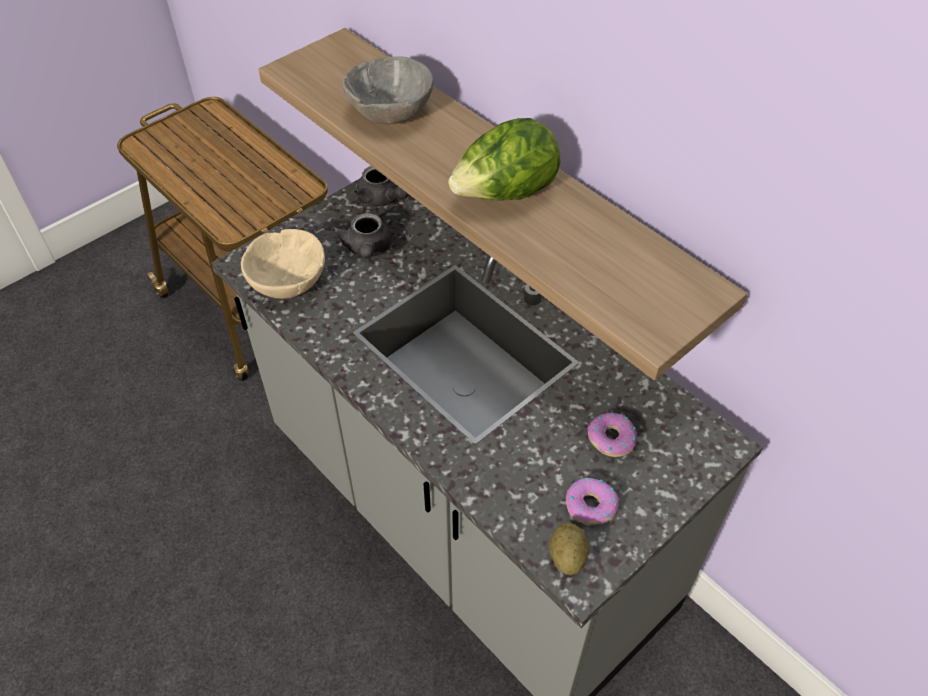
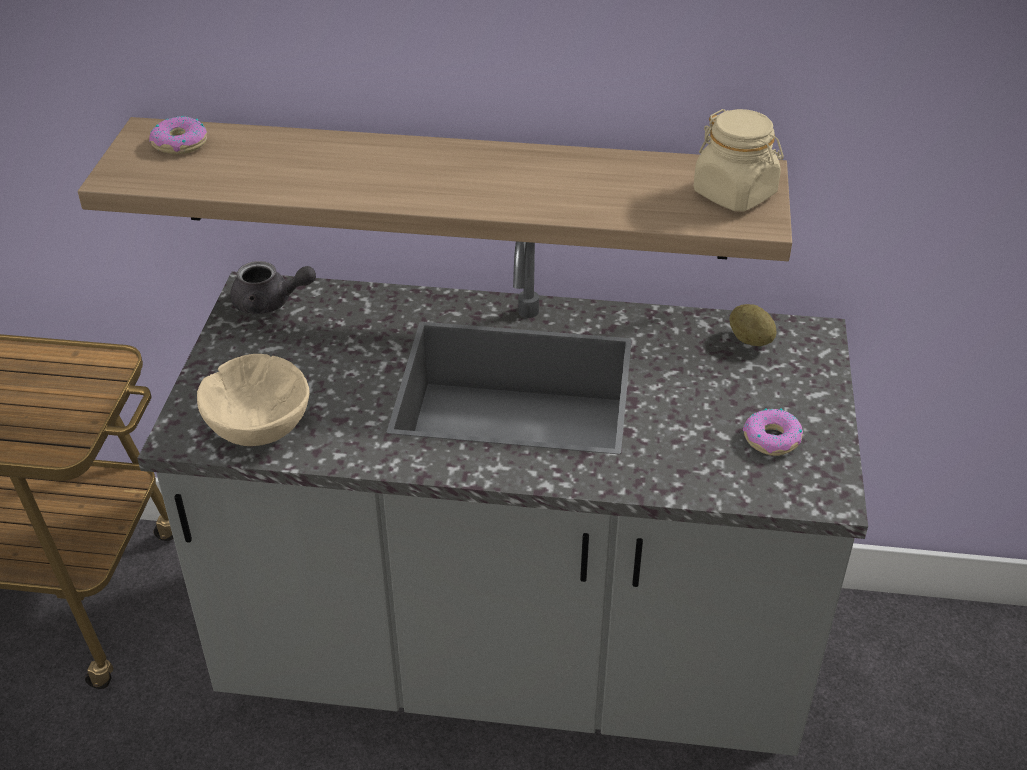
camera: 40 degrees left, 10 degrees down
grey teapot [332,213,392,259] -> none
grey bowl [342,56,433,125] -> none
lettuce [448,118,560,201] -> none
potato [549,522,589,575] -> potato moved to [729,304,776,346]
donut [587,412,637,457] -> donut moved to [149,116,207,154]
none -> beige jar [694,109,784,212]

